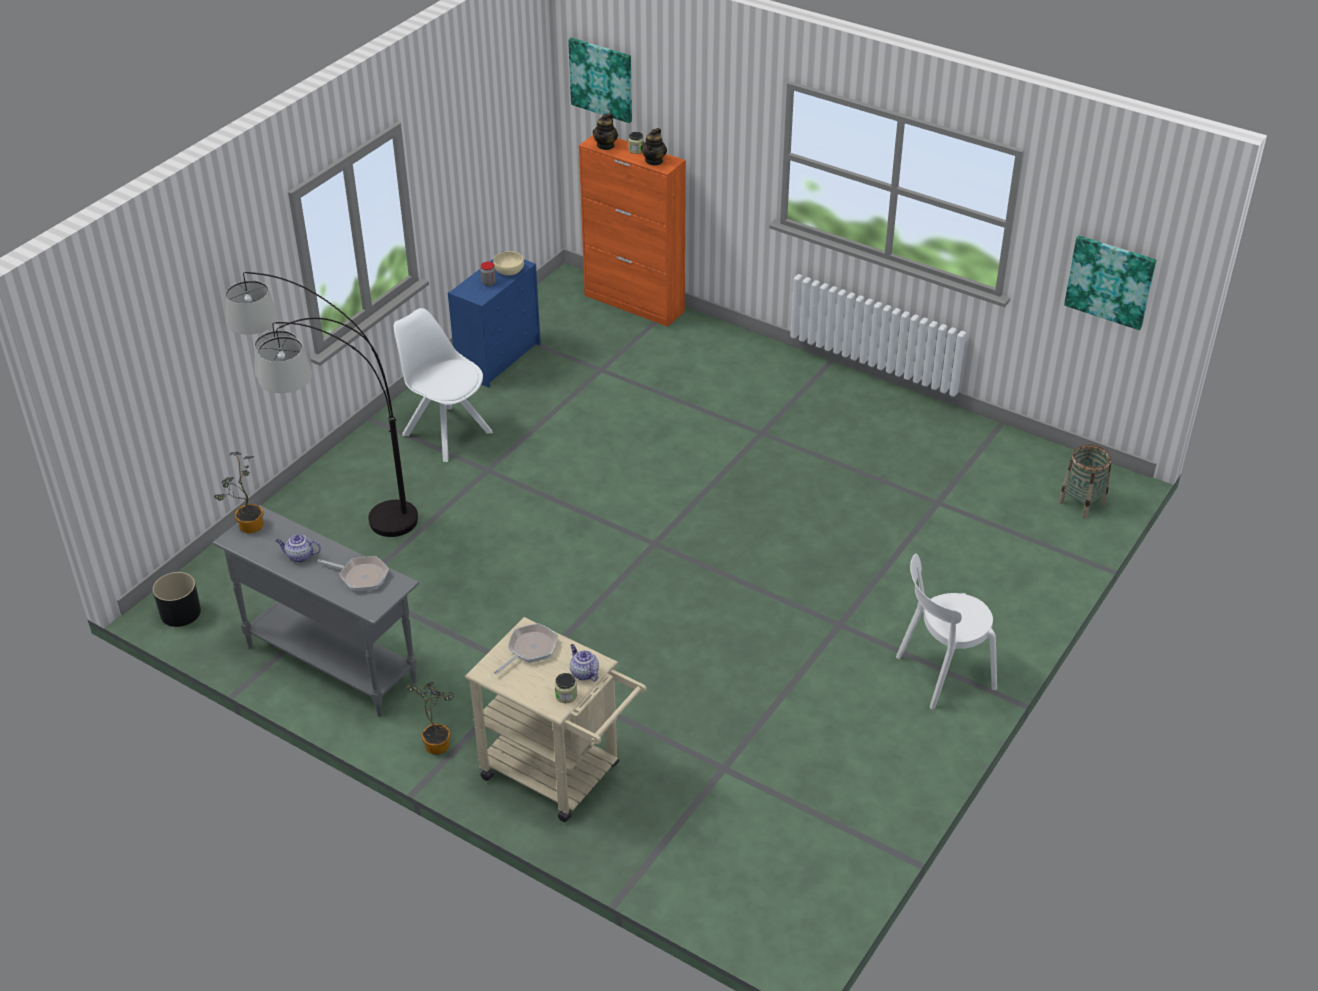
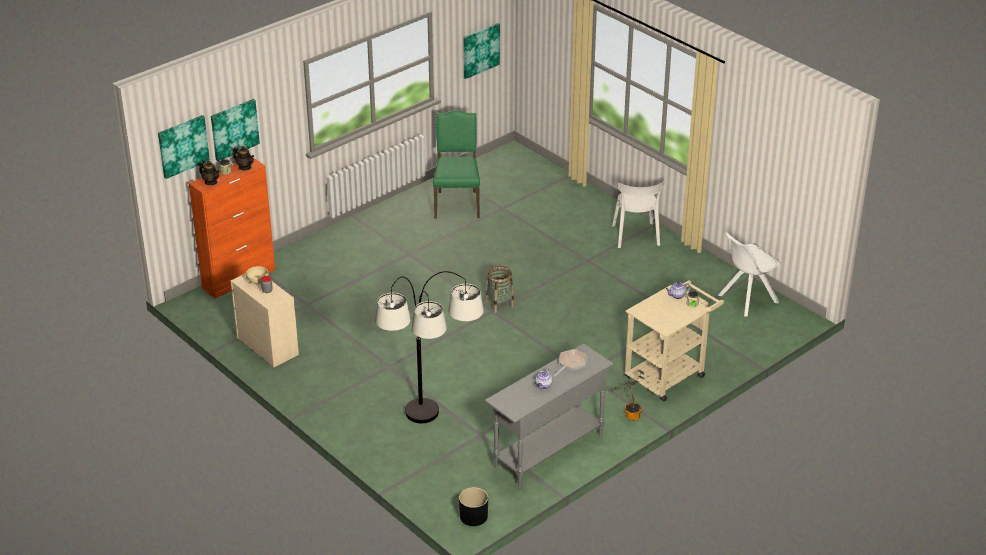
camera: 75 degrees left, 5 degrees down
potted plant [214,452,263,533] -> none
white chair [394,308,493,462] -> white chair moved to [718,232,781,317]
blue dresser [448,251,541,388] -> beige dresser [230,274,299,367]
frying pan [494,623,558,674] -> none
basket [1058,445,1111,519] -> basket moved to [485,266,514,313]
none -> picture [211,99,260,161]
none -> green chair [433,110,480,218]

